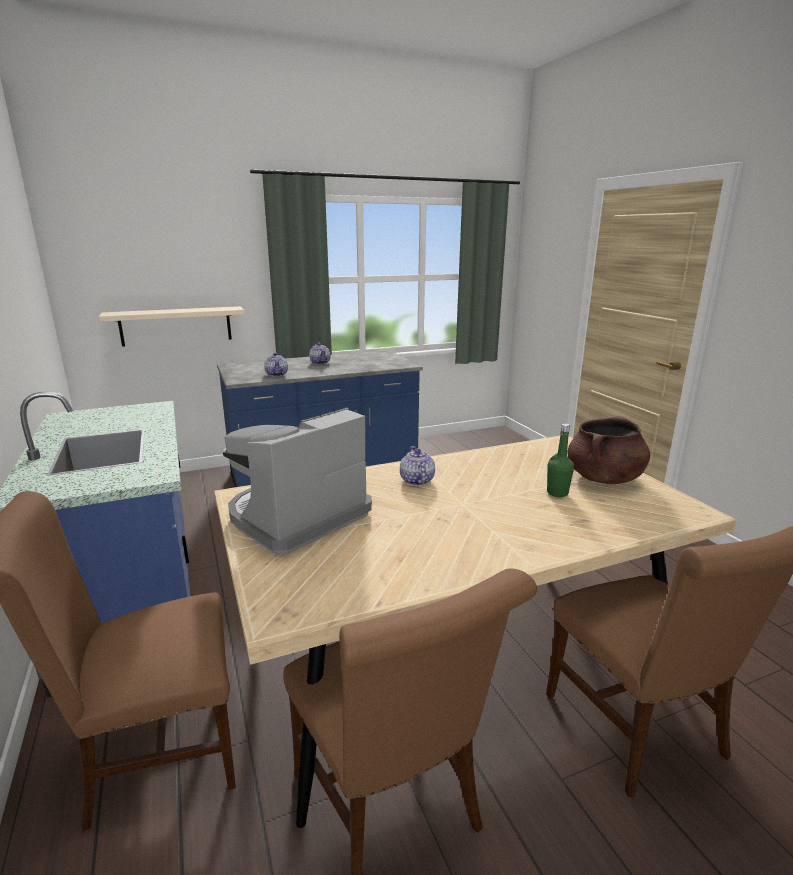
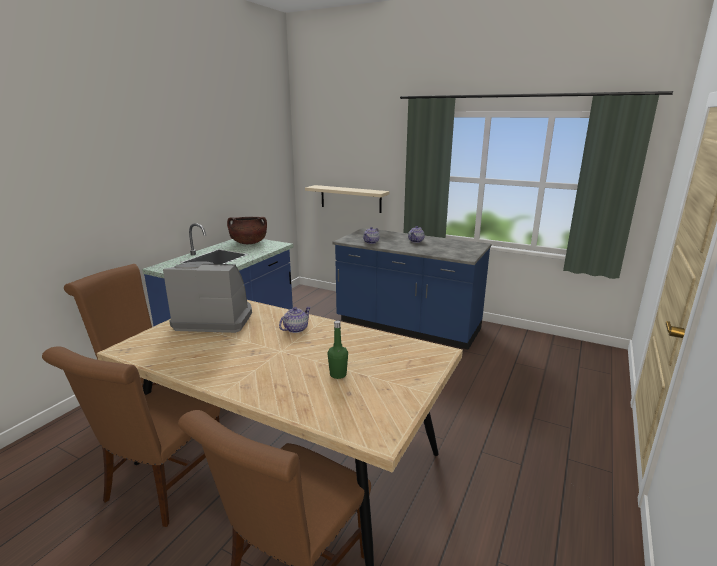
camera: 50 degrees right, 0 degrees up
brown cooking pot [567,416,650,484] -> brown cooking pot moved to [227,217,267,244]

